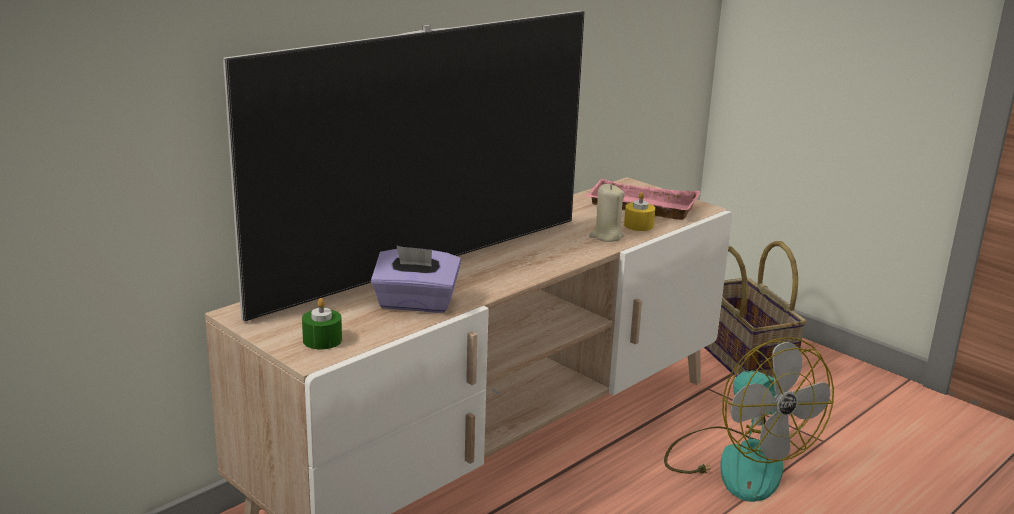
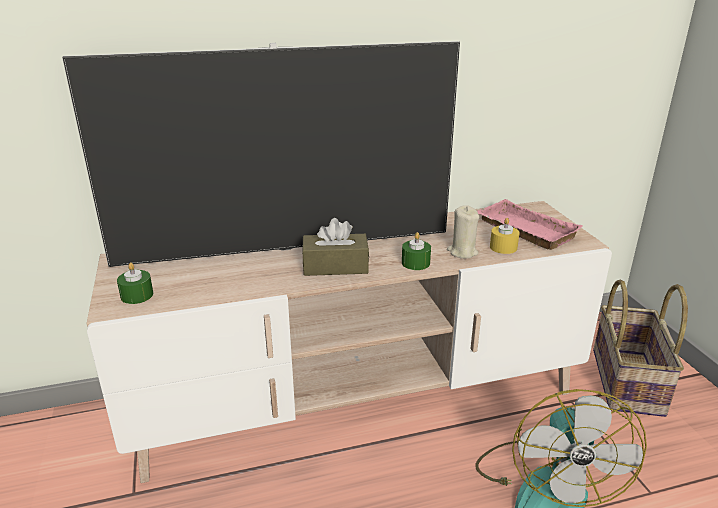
camera: 30 degrees right, 5 degrees up
purple tissue box [371,245,461,313] -> none
none -> brown tissue box [302,218,369,276]
none -> green candle [402,232,431,270]

